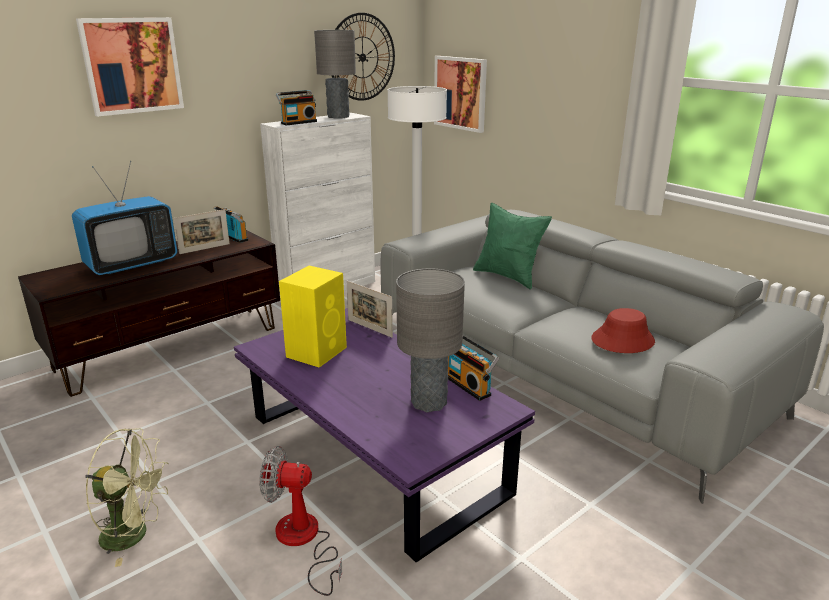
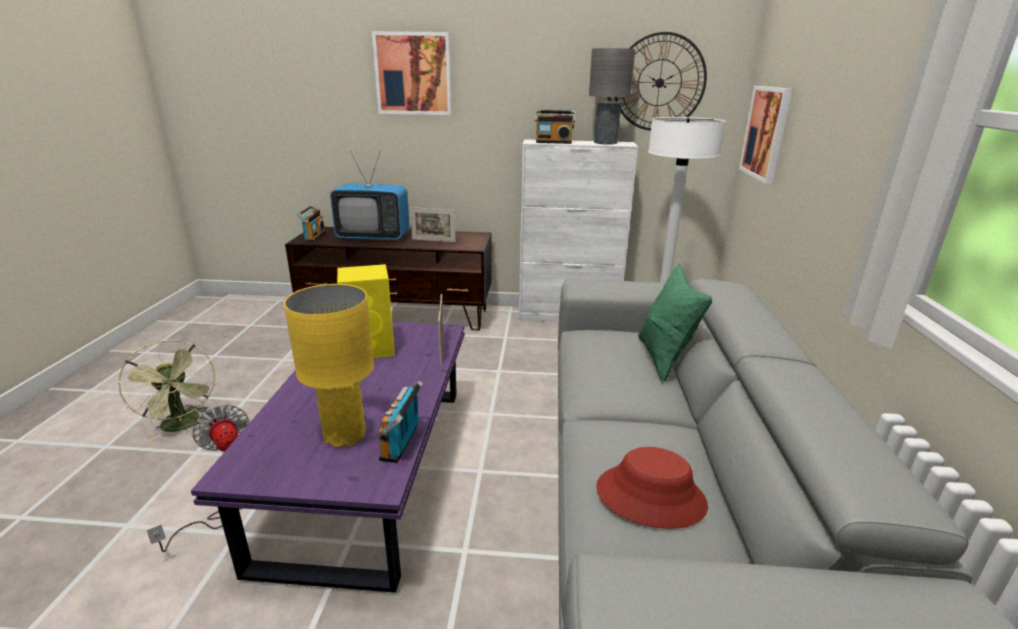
camera: 45 degrees right, 0 degrees up
radio [214,206,248,243] -> radio moved to [297,205,326,242]
grey table lamp [396,268,465,412] -> yellow table lamp [284,284,374,447]

